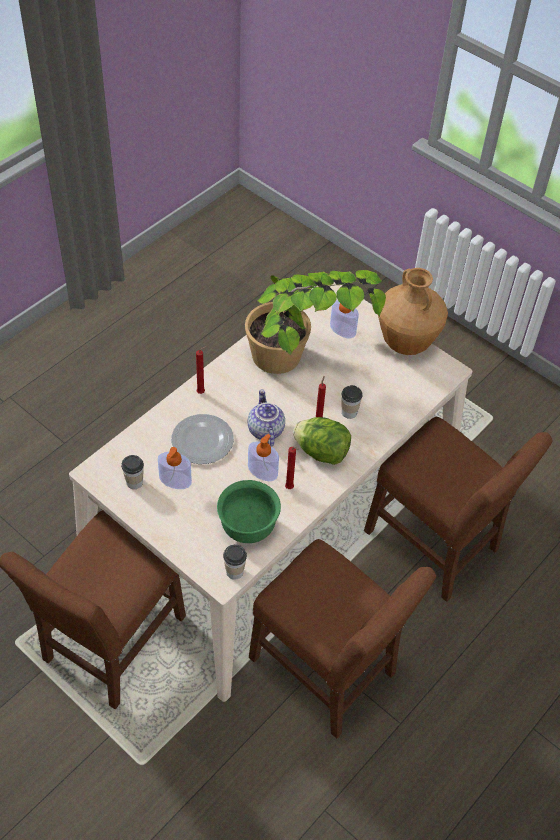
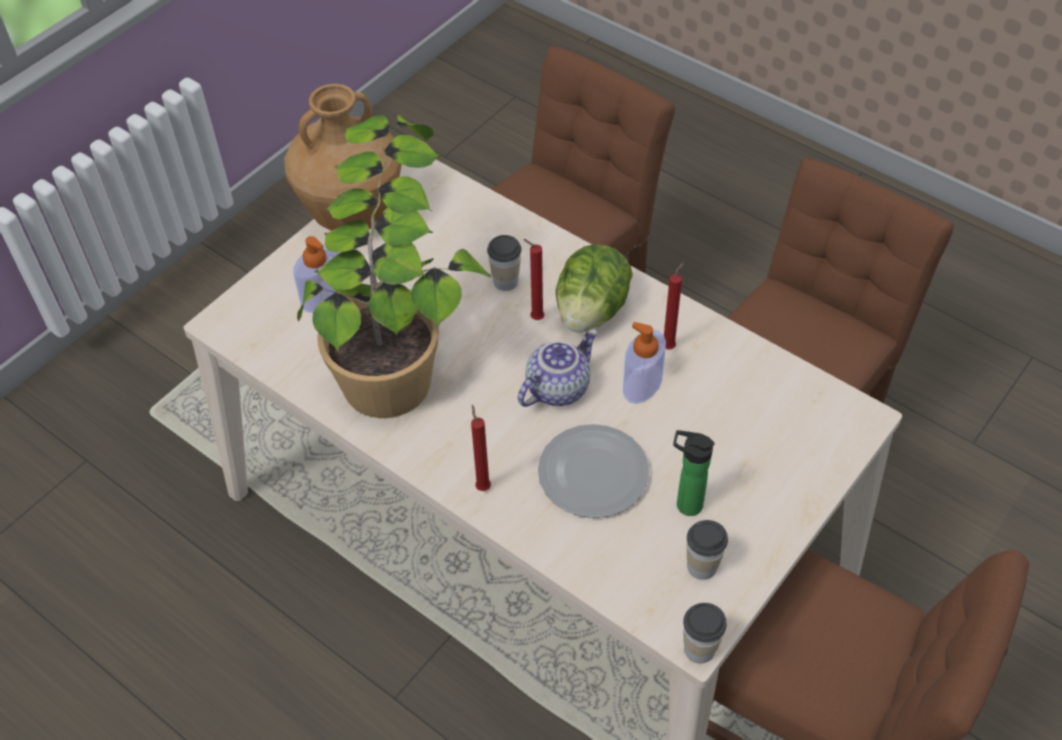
camera: 90 degrees left, 0 degrees up
soap dispenser [158,447,192,489] -> bottle [673,430,715,516]
green bowl [217,480,281,543] -> none
cup [223,544,247,580] -> cup moved to [683,603,726,663]
teapot [247,389,285,446] -> teapot turned 150 degrees clockwise [518,329,597,407]

